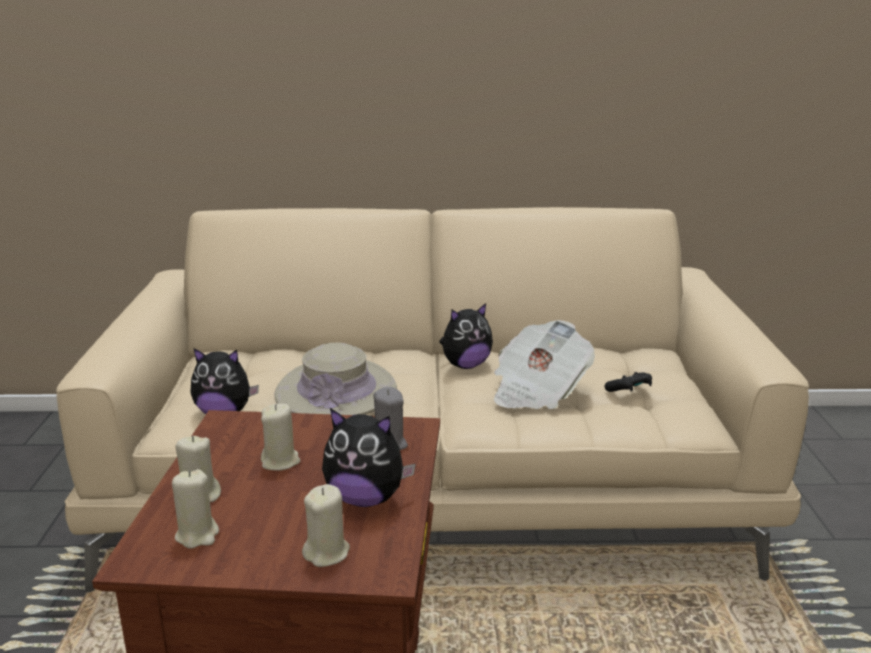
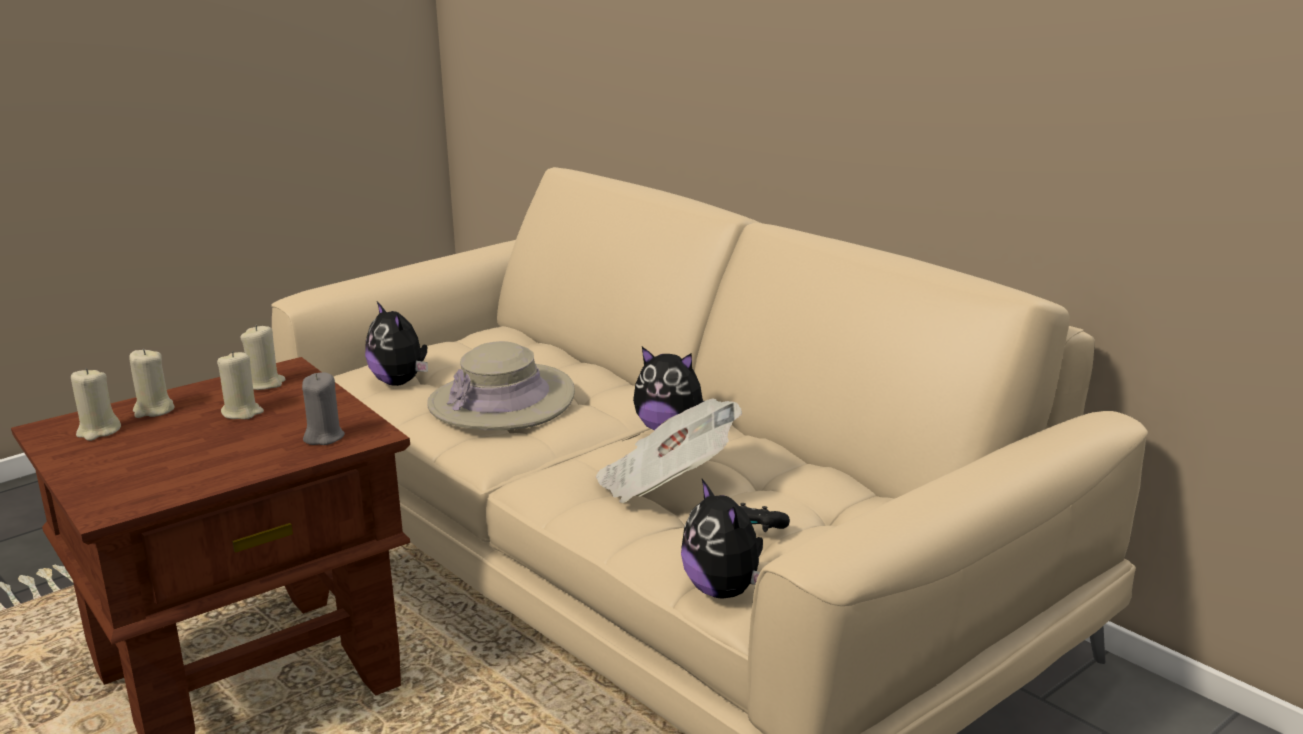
camera: 50 degrees right, 0 degrees up
beige candle [302,484,350,567] -> beige candle moved to [241,325,286,390]
plush toy [322,408,416,507] -> plush toy moved to [681,479,763,599]

